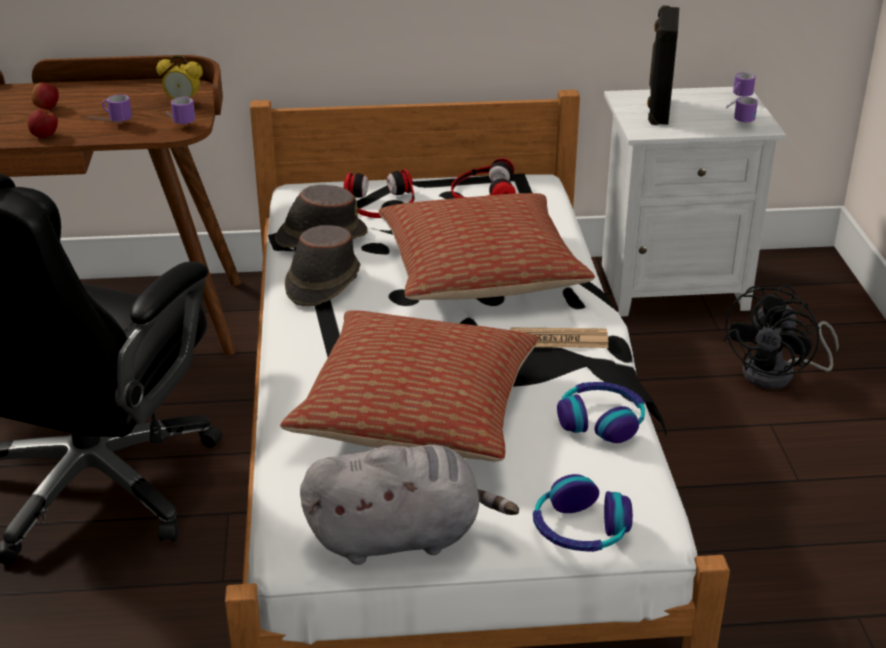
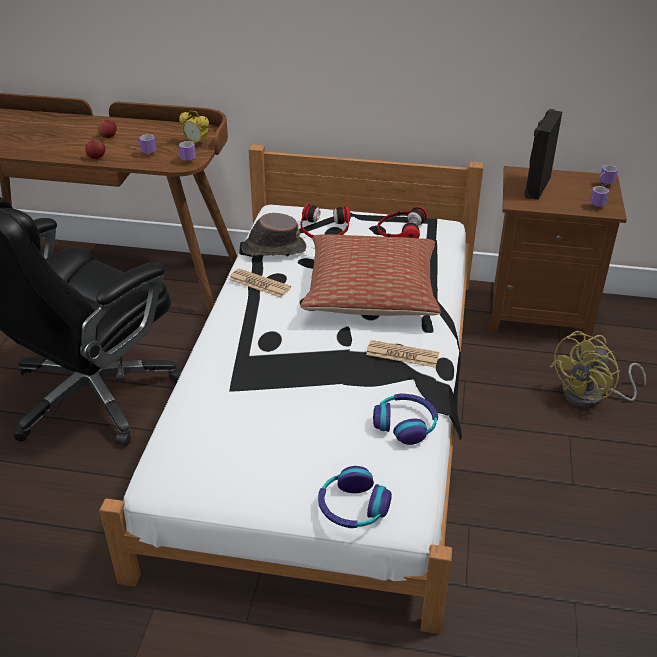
camera: 15 degrees right, 5 degrees up
pillow [280,310,539,462] -> none
brown hat [285,225,360,306] -> newspaper [229,269,291,298]
grey plush toy [300,444,519,565] -> none
white nightstand [602,87,786,317] -> brown nightstand [490,166,627,341]
black fan [723,285,839,389] -> yellow fan [550,331,646,408]

